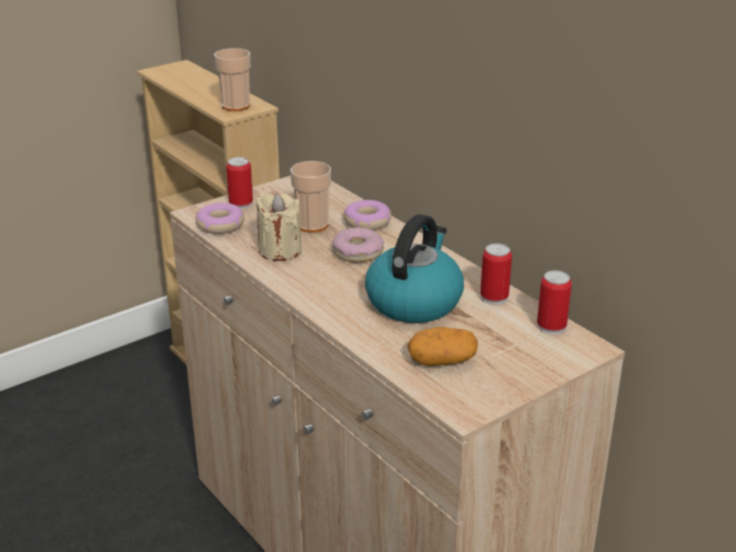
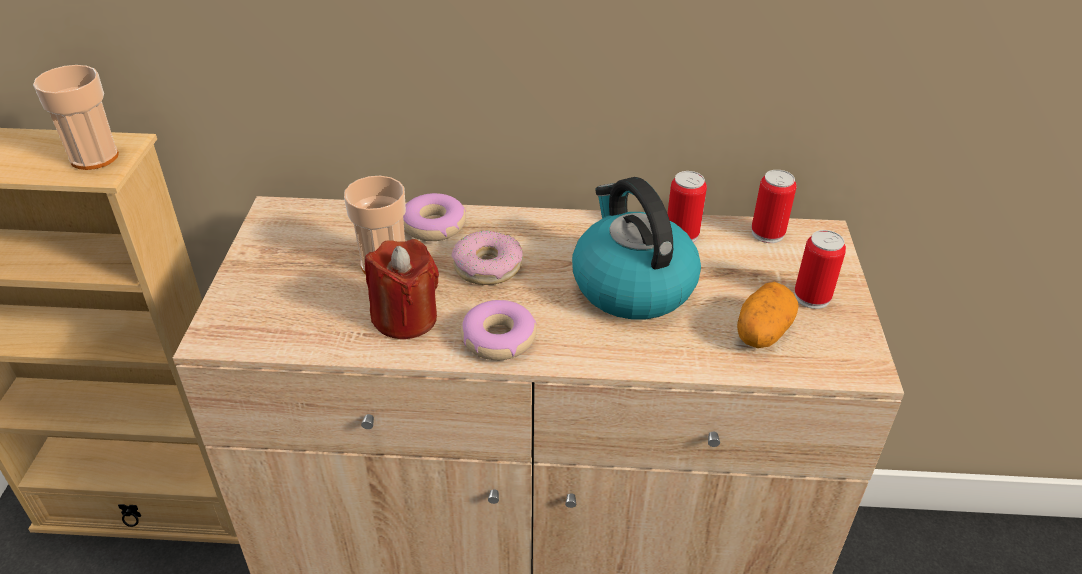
camera: 50 degrees left, 10 degrees up
donut [195,203,244,234] -> donut moved to [461,300,537,360]
can [226,157,253,209] -> can moved to [794,230,846,309]
beige candle [256,193,302,261] -> red candle [365,239,439,339]

